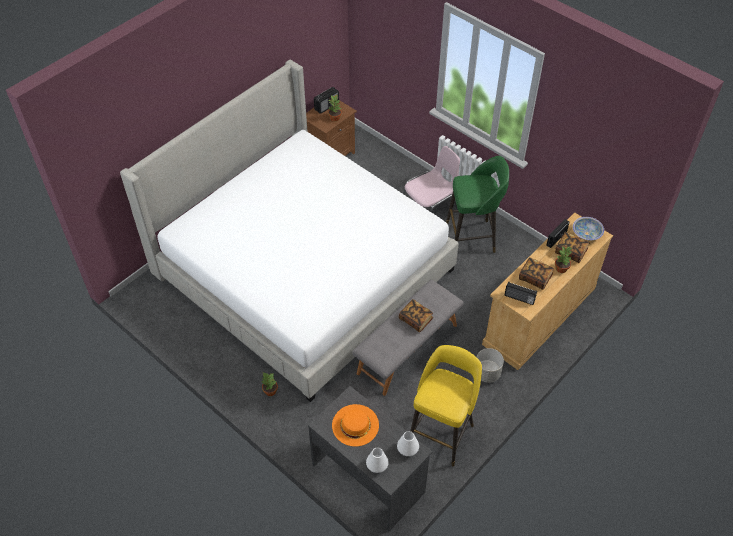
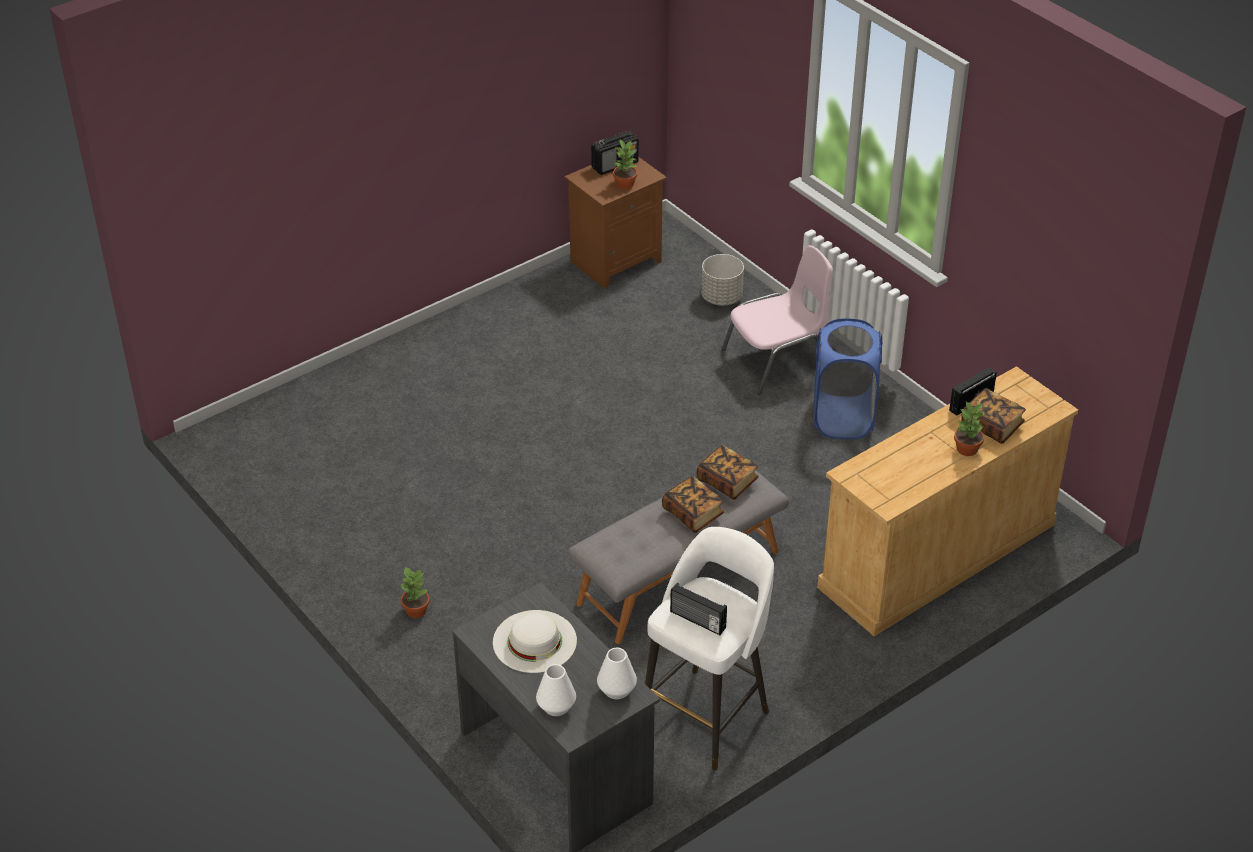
camera: 10 degrees right, 10 degrees down
bed [120,60,459,402] -> none
orange hat [332,404,379,446] -> white hat [493,610,577,673]
yellow stool [410,345,482,467] -> white stool [645,527,774,771]
green stool [446,156,509,253] -> blue laundry basket [814,318,882,439]
grey planter [477,348,504,383] -> grey planter moved to [701,254,744,305]
radio [504,281,537,305] -> radio moved to [670,583,727,635]
book [519,257,554,290] -> book moved to [696,445,759,500]
bowl [573,217,604,240] -> none

